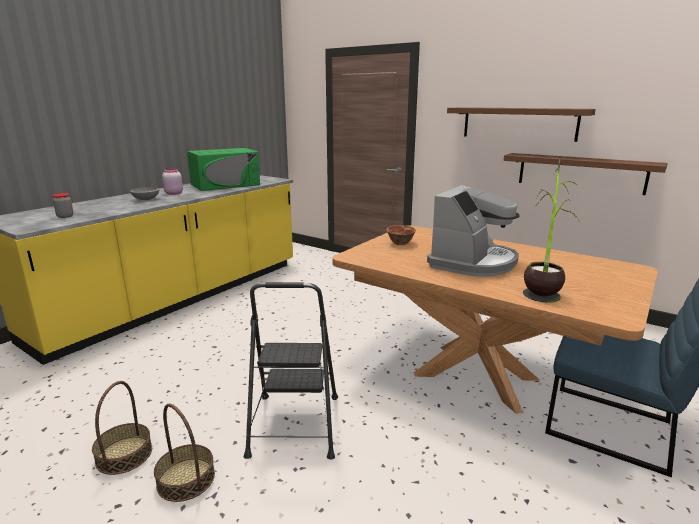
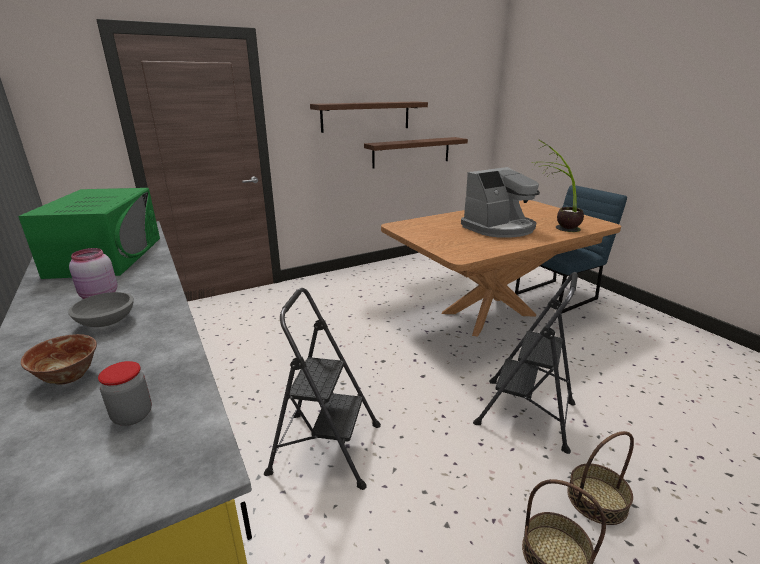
camera: 65 degrees left, 5 degrees up
bowl [386,225,416,245] -> bowl moved to [21,334,97,385]
coffee machine [427,185,520,277] -> coffee machine turned 90 degrees clockwise [461,167,540,238]
none -> black step ladder [264,288,381,490]

